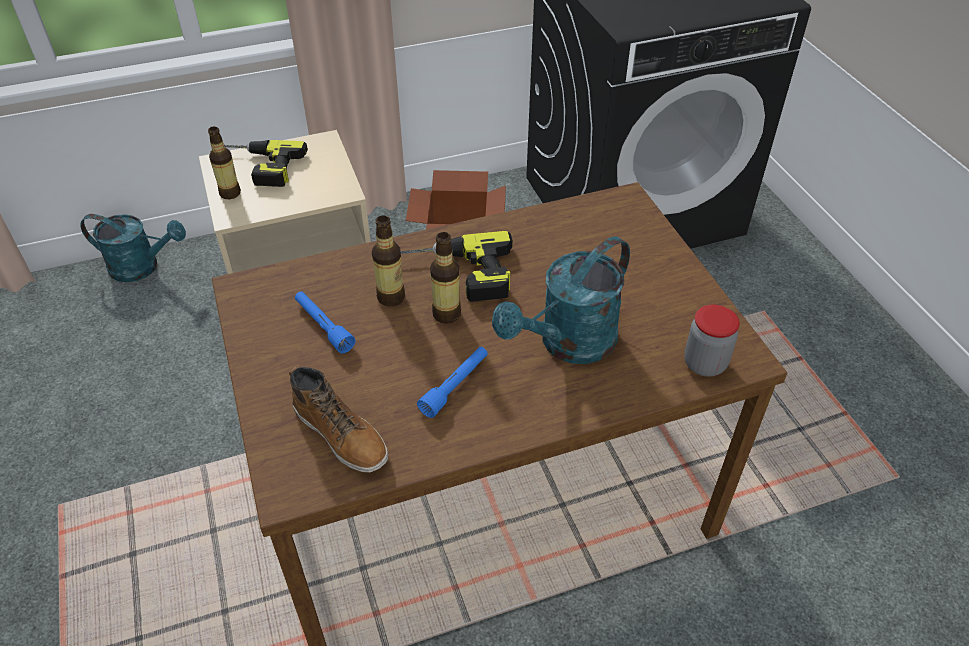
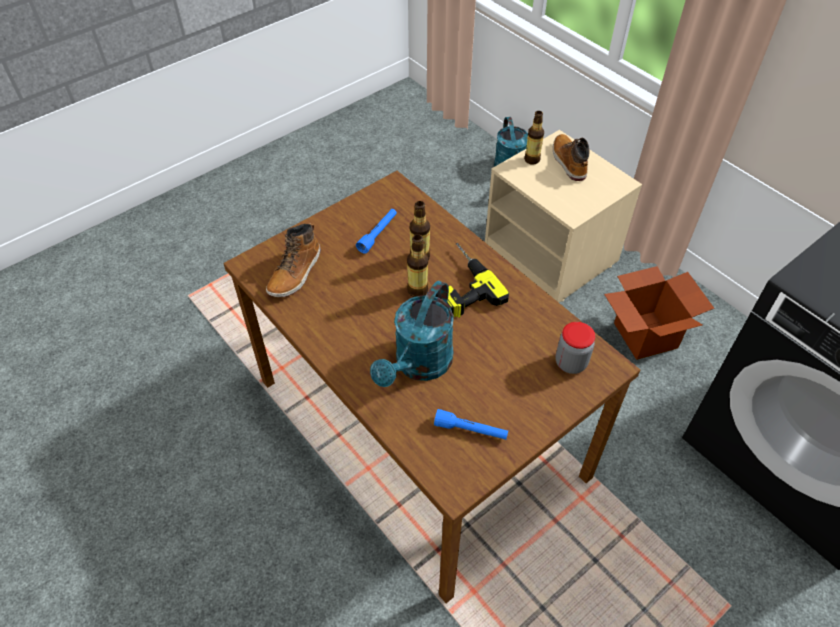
camera: 70 degrees right, 5 degrees up
power drill [224,140,308,187] -> boot [553,134,590,181]
blue flashlight [417,347,488,418] -> blue flashlight moved to [434,409,508,440]
turquoise watering can [492,237,630,364] -> turquoise watering can turned 90 degrees counterclockwise [370,281,454,387]
jar [684,305,740,377] -> jar moved to [556,322,595,374]

